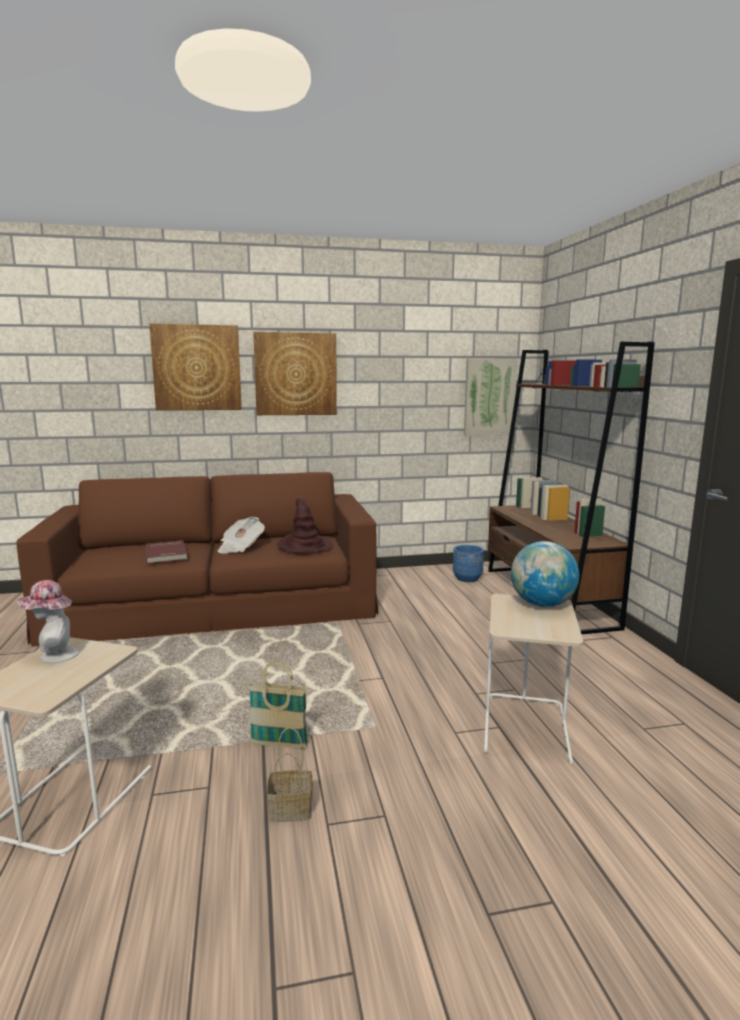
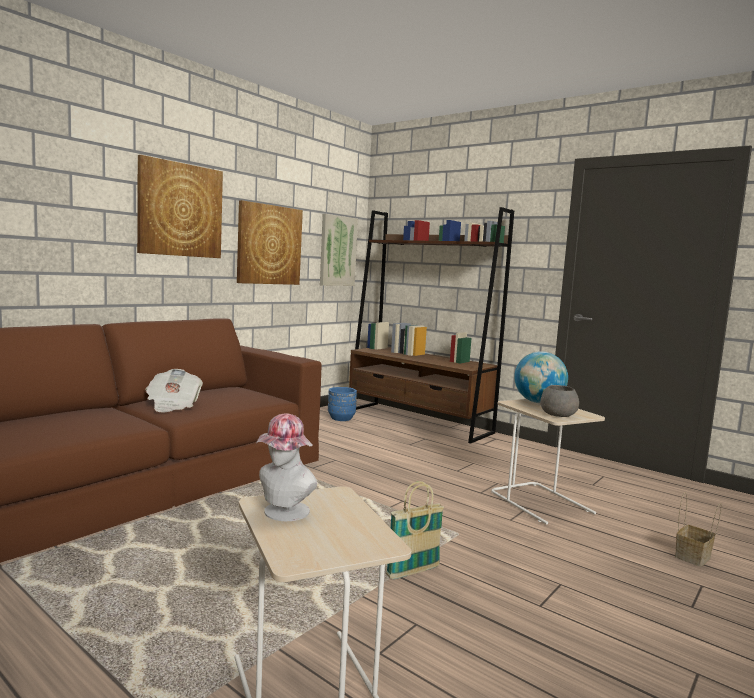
camera: 40 degrees left, 5 degrees down
red book [145,540,187,564] -> none
picture [149,323,242,410] -> picture moved to [237,200,303,285]
basket [267,727,313,822] -> basket moved to [675,492,722,567]
brown hat [277,498,333,552] -> none
none -> grey bowl [540,385,579,417]

